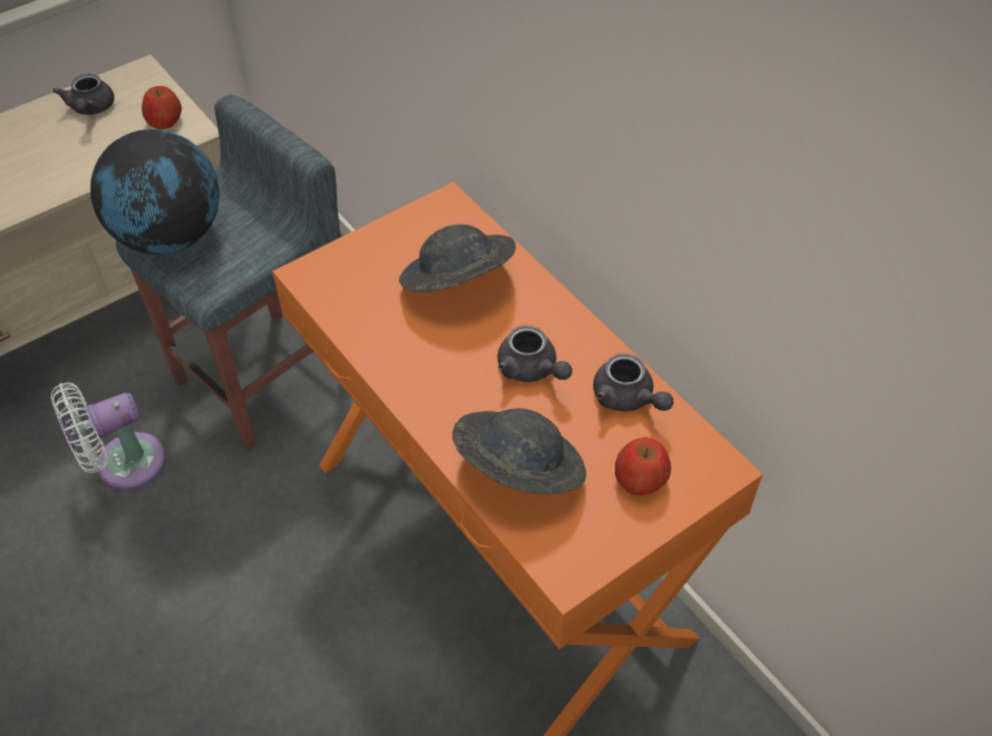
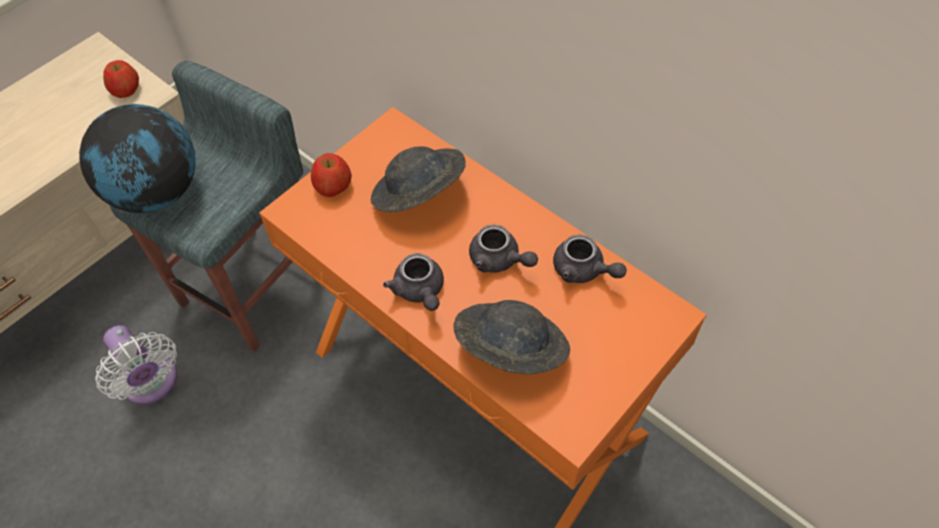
camera: 10 degrees left, 5 degrees up
white fan [51,382,166,490] -> white fan turned 90 degrees counterclockwise [95,325,177,404]
grey teapot [53,74,114,115] -> grey teapot moved to [383,253,444,311]
apple [615,437,671,496] -> apple moved to [311,153,352,197]

